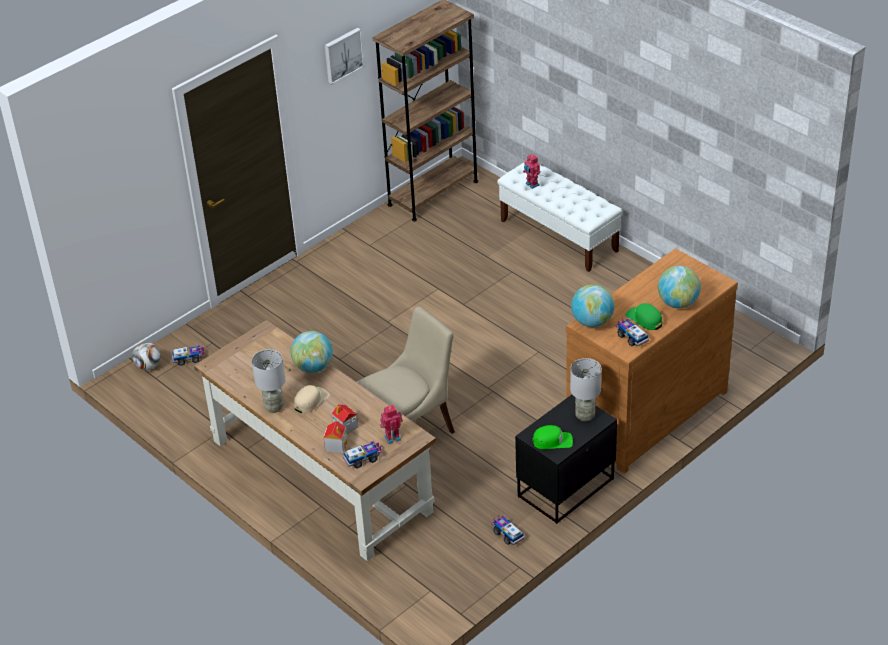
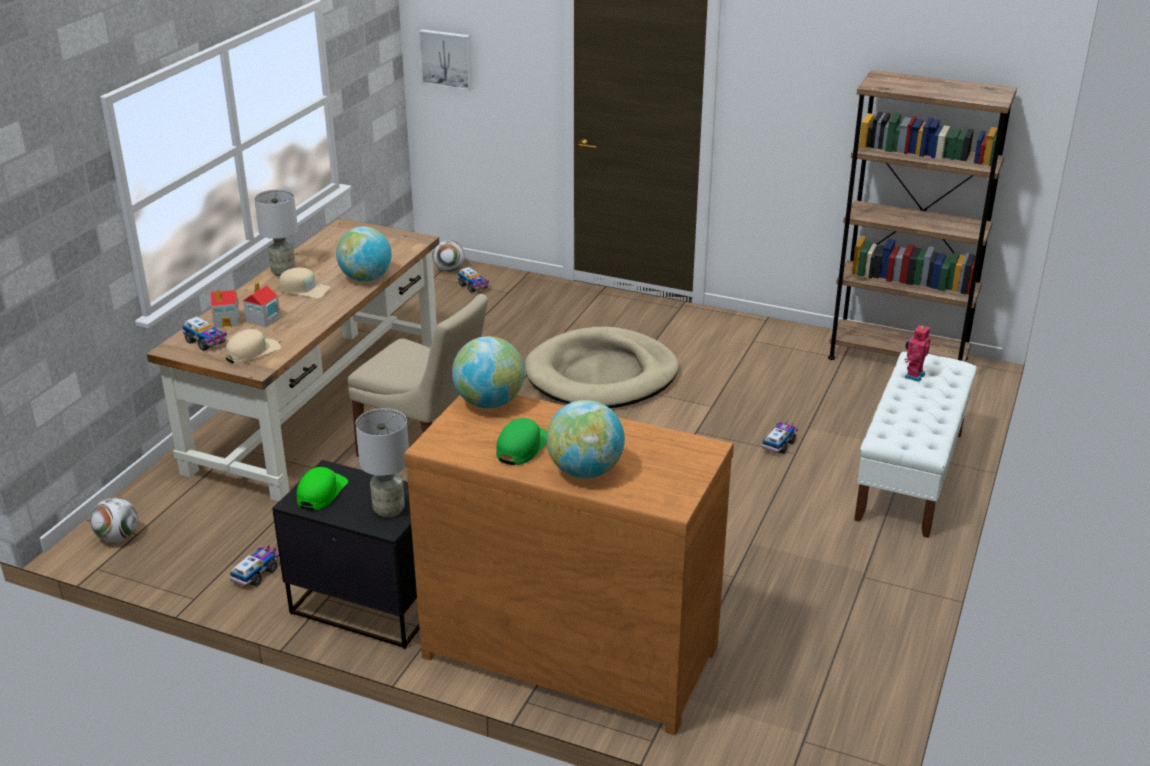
camera: 65 degrees right, 10 degrees down
picture [325,28,364,84] -> picture moved to [419,29,473,91]
toy robot [380,405,403,444] -> beige cap [226,329,281,364]
green cap [532,425,573,449] -> green cap turned 135 degrees counterclockwise [297,467,348,511]
toy truck [616,318,649,347] -> toy truck moved to [762,421,798,454]
none -> football [90,497,138,542]
none -> beige dog bed [525,327,679,408]

